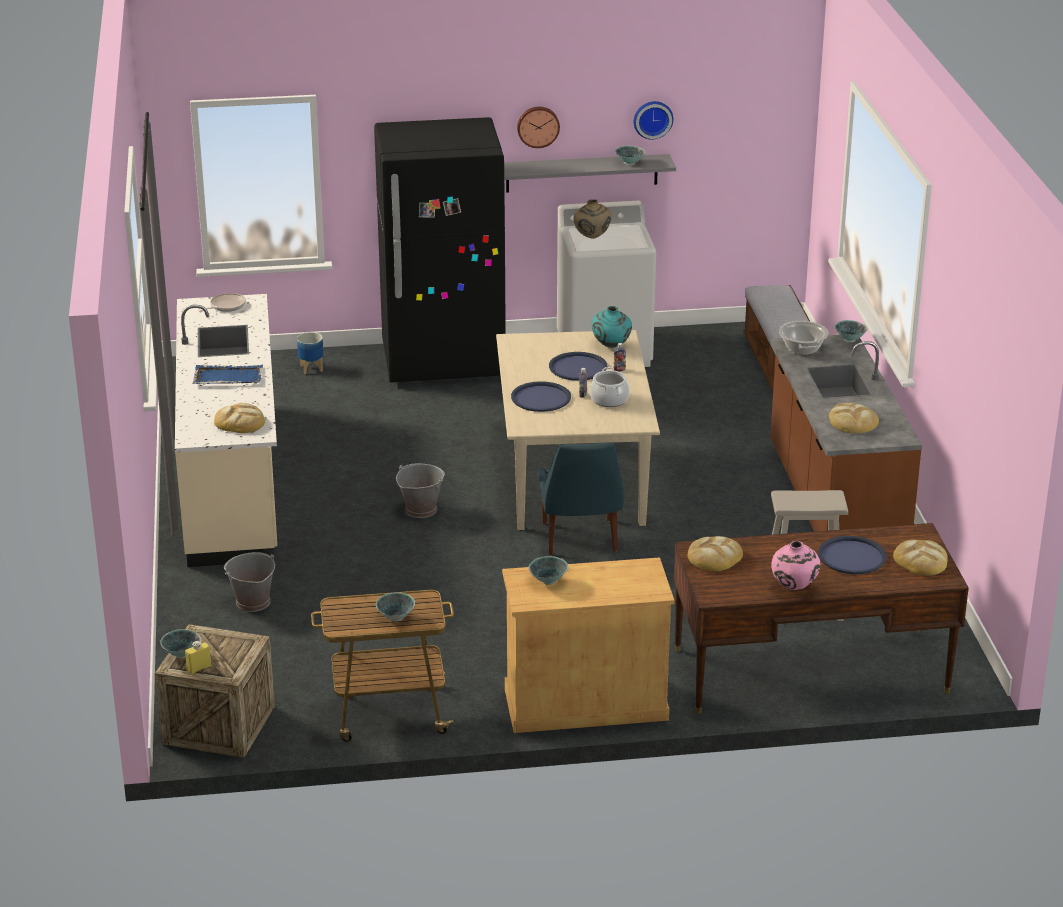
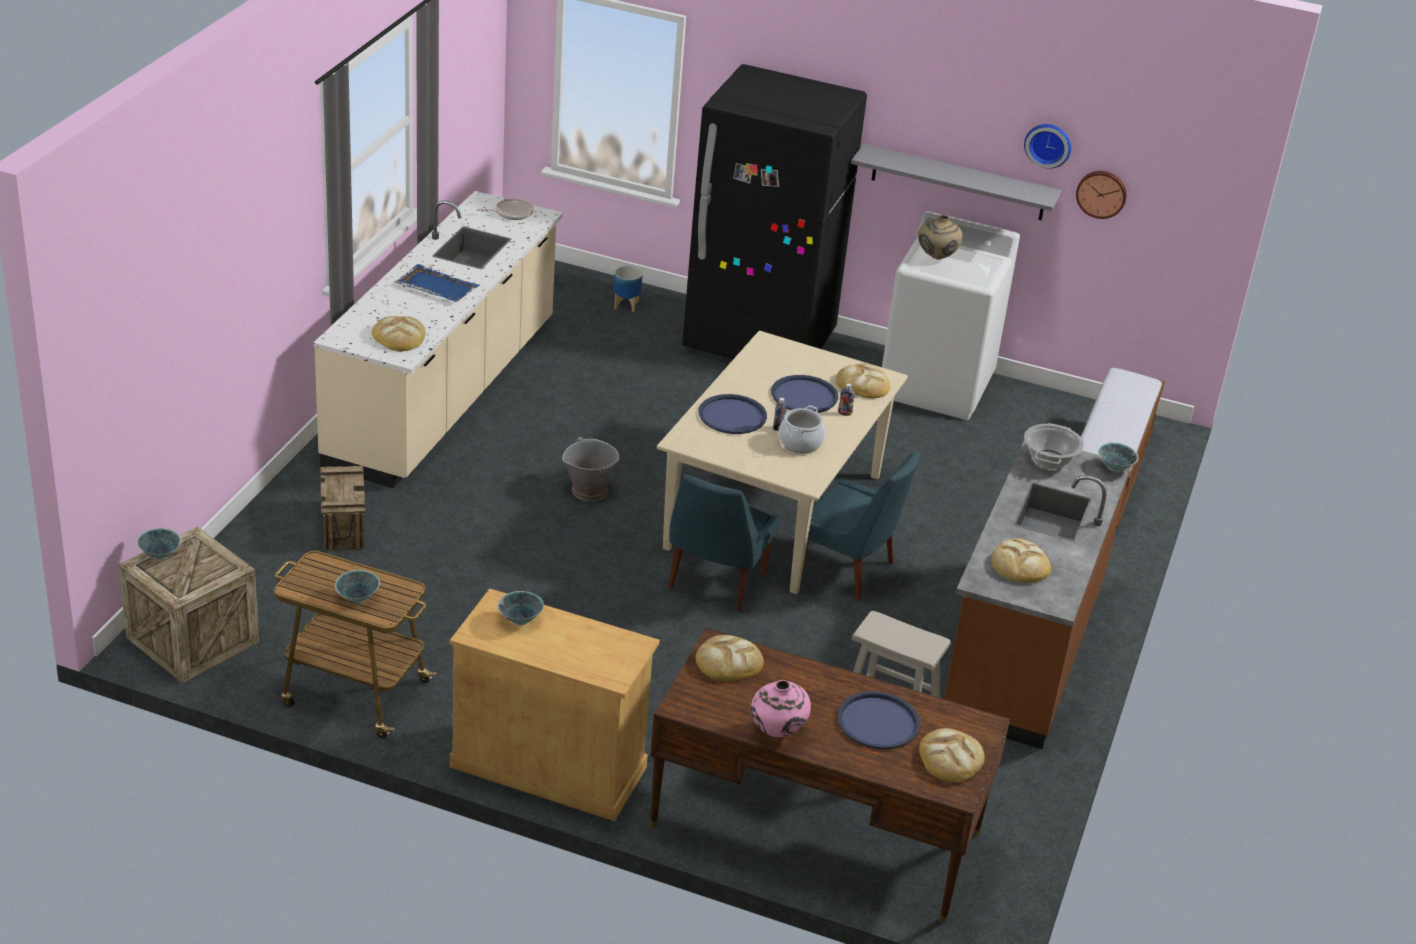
camera: 25 degrees right, 5 degrees up
yellow bottle [185,641,211,674] -> none
grey bucket [224,552,275,612] -> crate [320,466,365,552]
wall clock [517,107,560,148] -> wall clock moved to [1076,171,1127,219]
turquoise vase [591,306,632,348] -> bread [836,363,890,399]
bowl [615,146,646,165] -> none
none -> blue chair [802,451,920,601]

